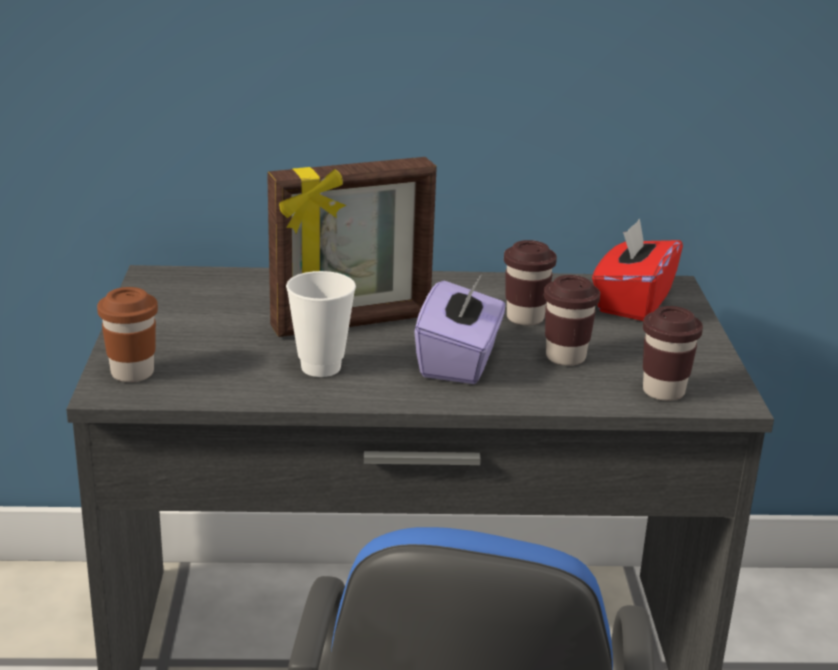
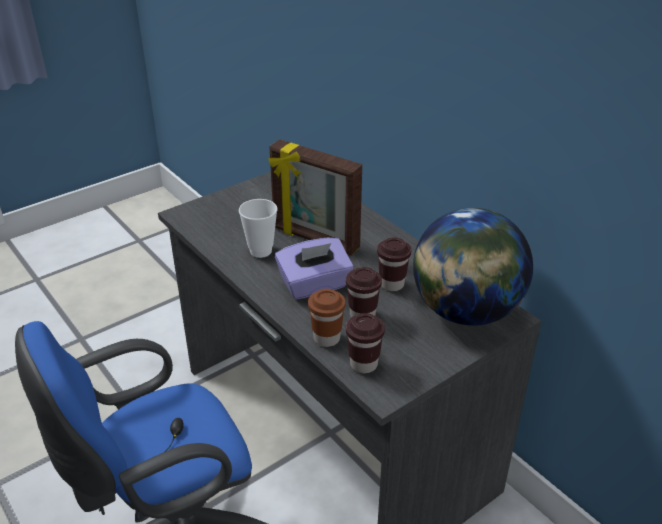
camera: 55 degrees right, 10 degrees up
brown cup [97,287,158,382] -> brown cup moved to [308,289,346,347]
red tissue box [592,219,683,321] -> globe [413,208,533,326]

